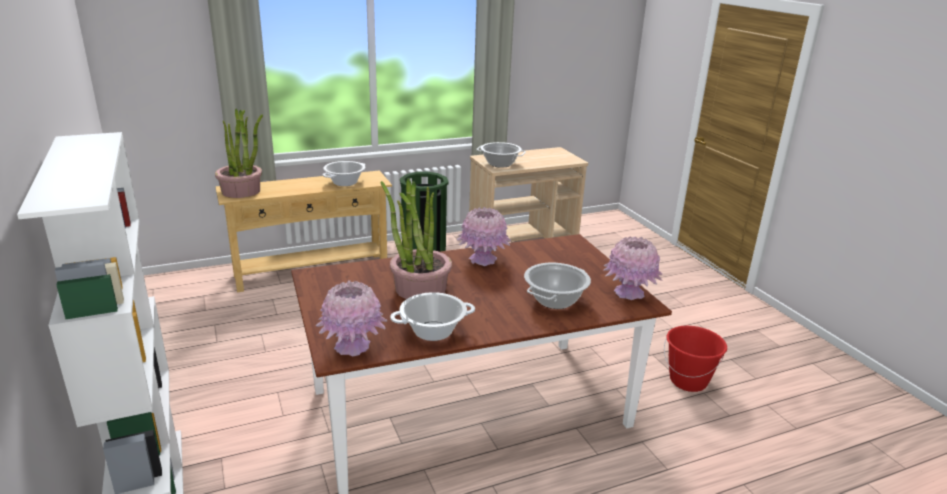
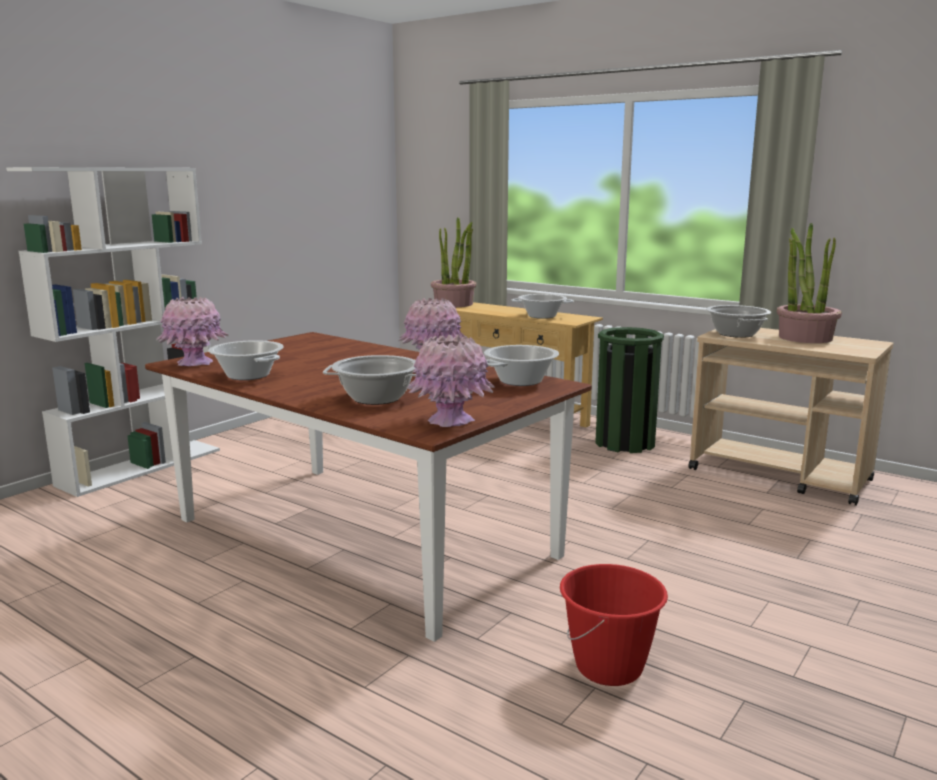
camera: 60 degrees right, 10 degrees down
potted plant [380,178,452,299] -> potted plant moved to [777,223,842,343]
none -> cooking pot [484,345,559,386]

